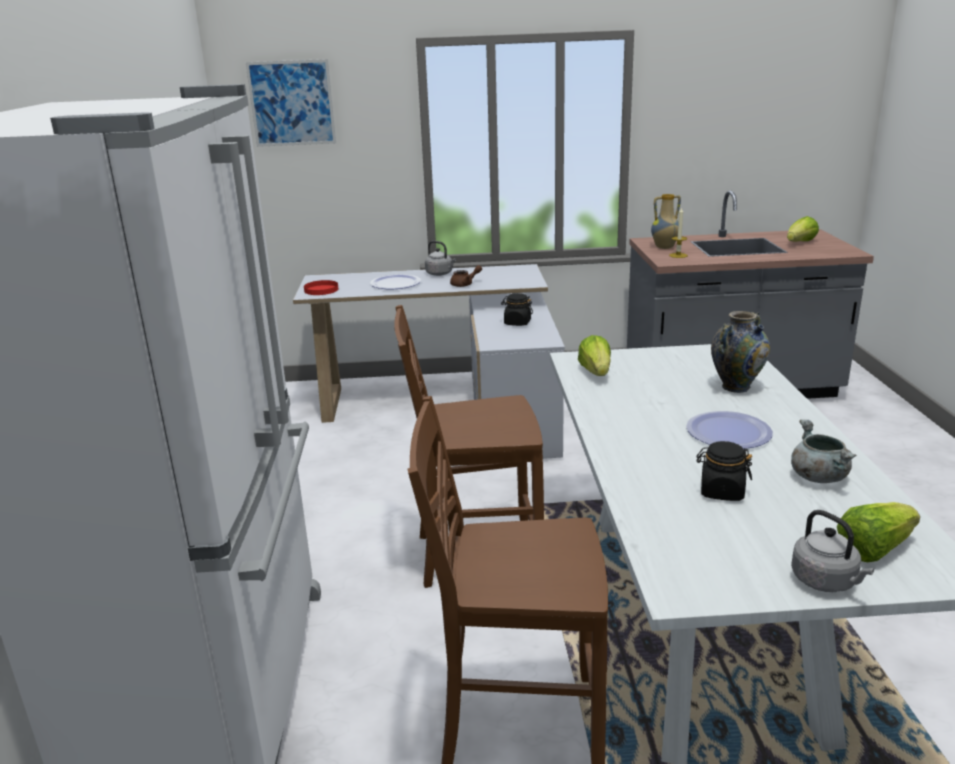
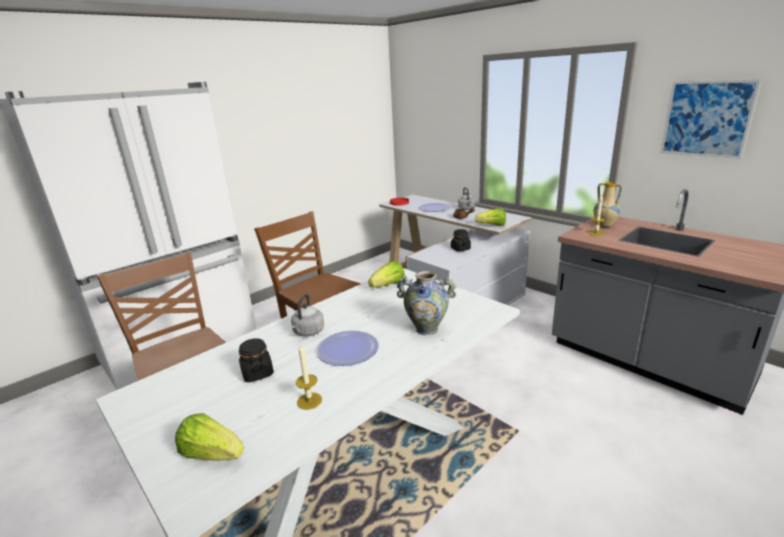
camera: 50 degrees right, 0 degrees up
picture [246,59,336,147] -> picture moved to [660,79,761,159]
lettuce [787,216,819,241] -> lettuce moved to [475,208,506,226]
grey cooking pot [791,420,856,483] -> candle [296,344,322,410]
grey kettle [791,510,874,592] -> grey kettle moved to [291,294,324,336]

